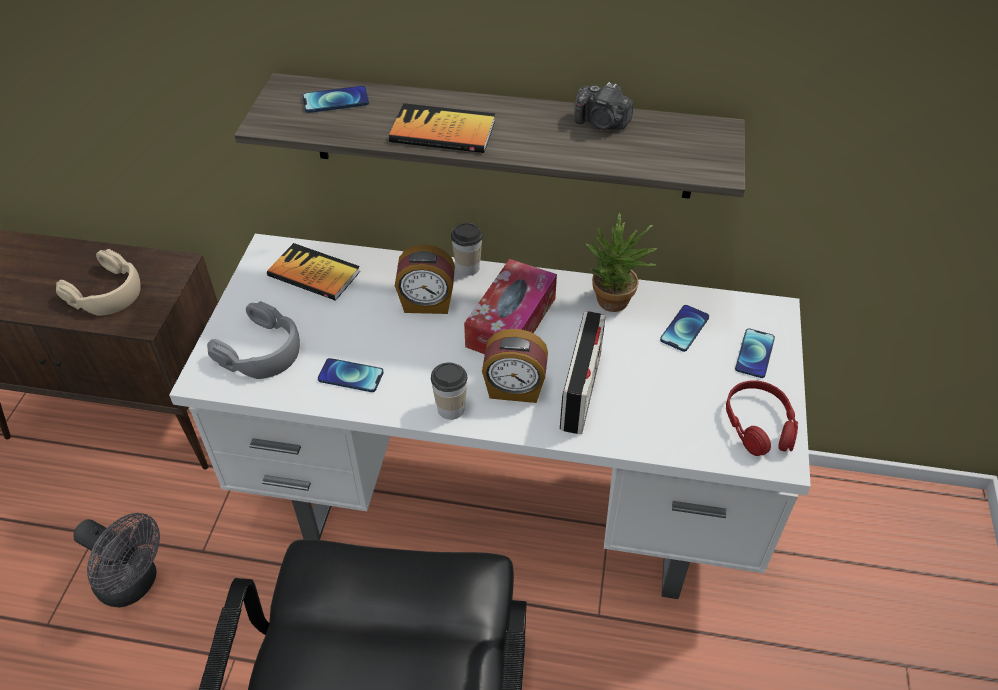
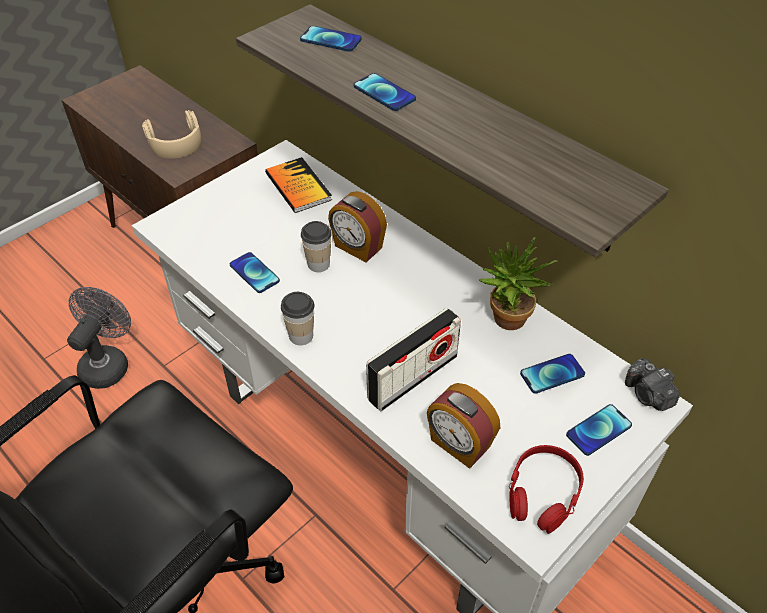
camera: 35 degrees right, 0 degrees up
grey fan [73,513,160,607] -> grey fan turned 135 degrees counterclockwise [67,287,131,389]
grey headphones [207,301,300,379] -> none
book [389,103,495,153] -> phone [354,73,416,111]
cup [451,223,483,276] -> cup moved to [301,221,332,272]
tissue box [464,259,557,354] -> none
alarm clock [482,329,548,403] -> alarm clock moved to [427,383,500,469]
camera [575,82,633,130] -> camera moved to [625,358,680,411]

